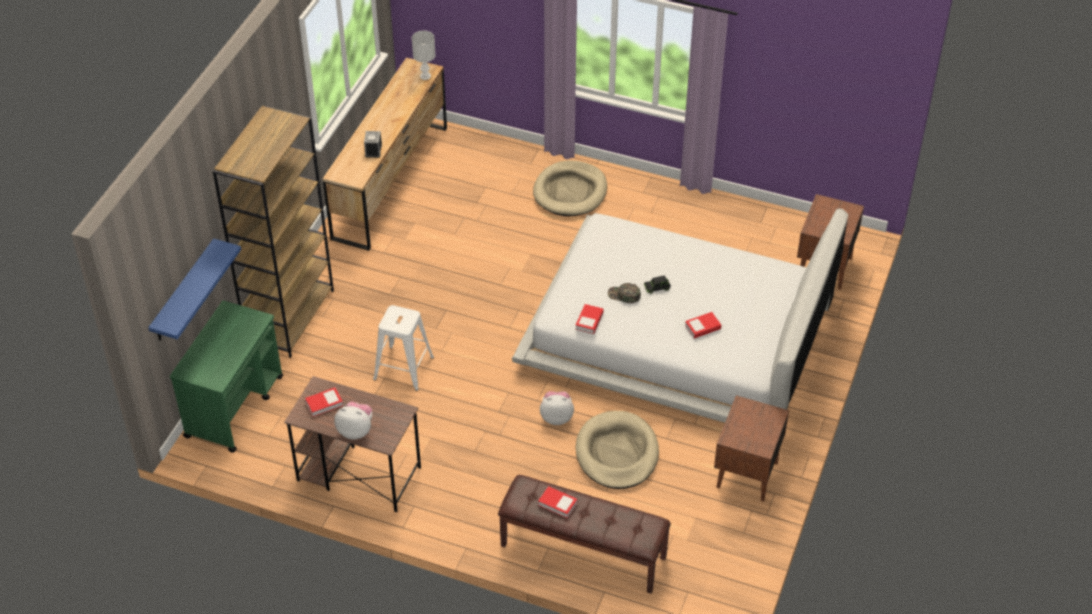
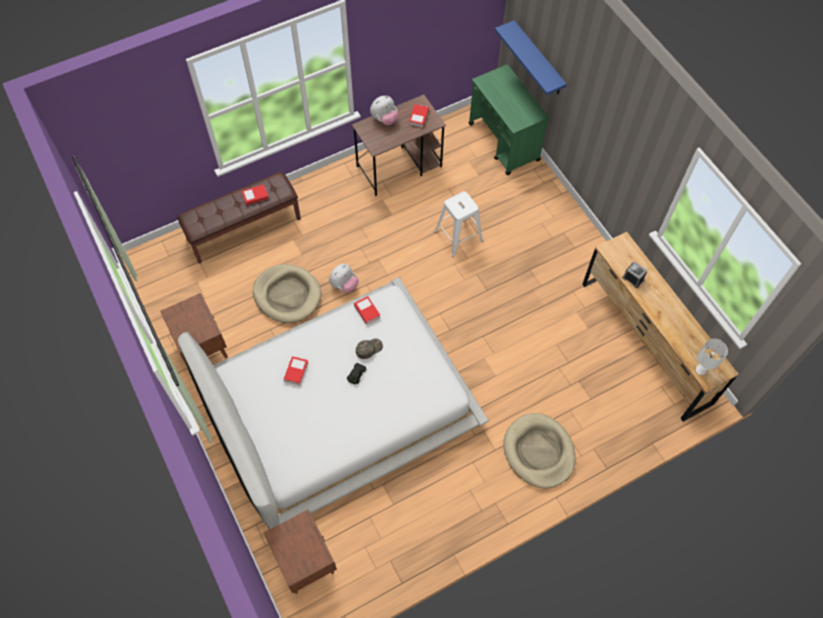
camera: 130 degrees right, 15 degrees up
brown bookcase [213,105,334,358] -> none

